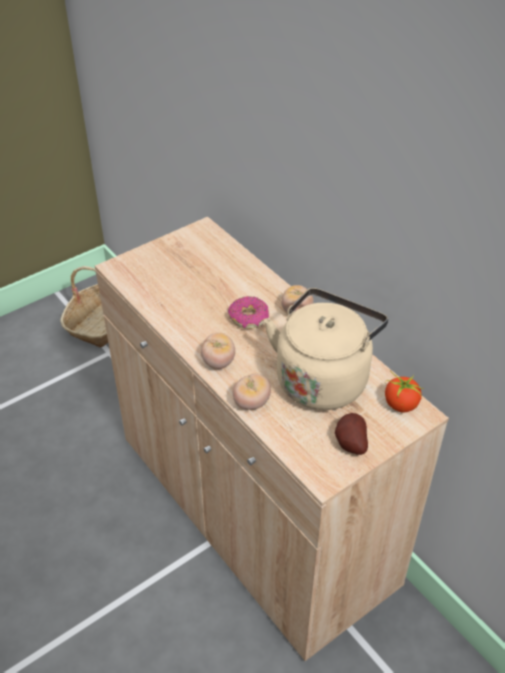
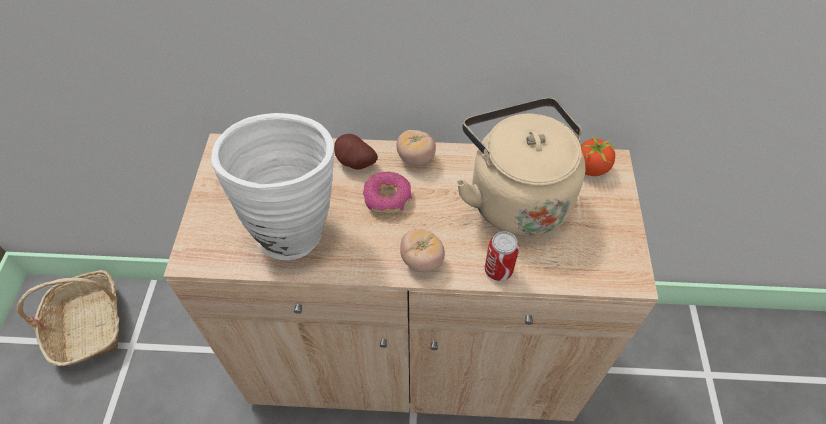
camera: 50 degrees left, 10 degrees up
tomato [233,374,271,410] -> can [485,231,519,281]
potato [335,413,368,455] -> potato moved to [334,134,378,170]
none -> white vase [211,113,334,260]

